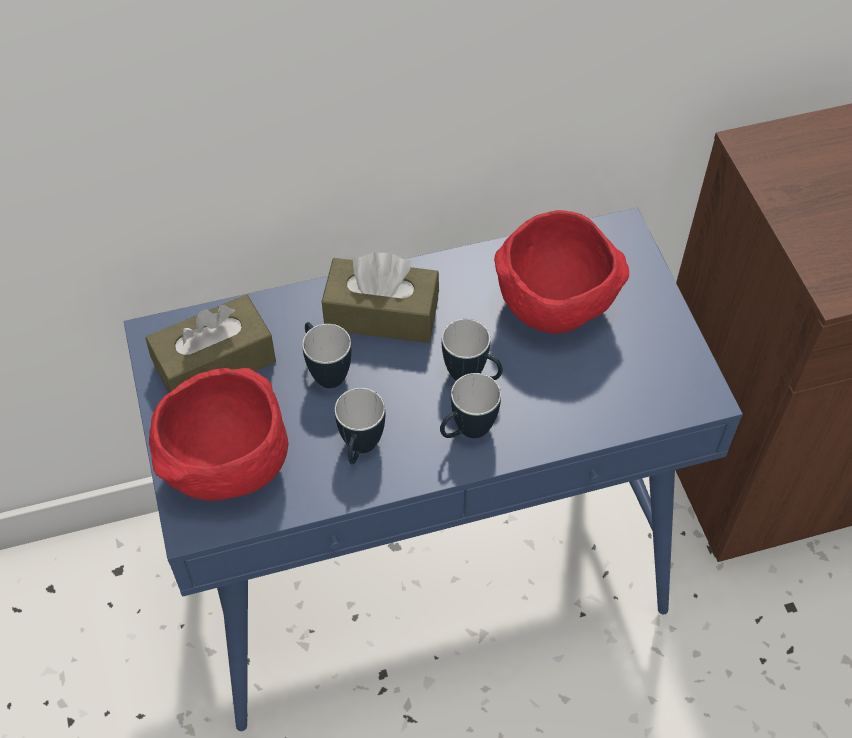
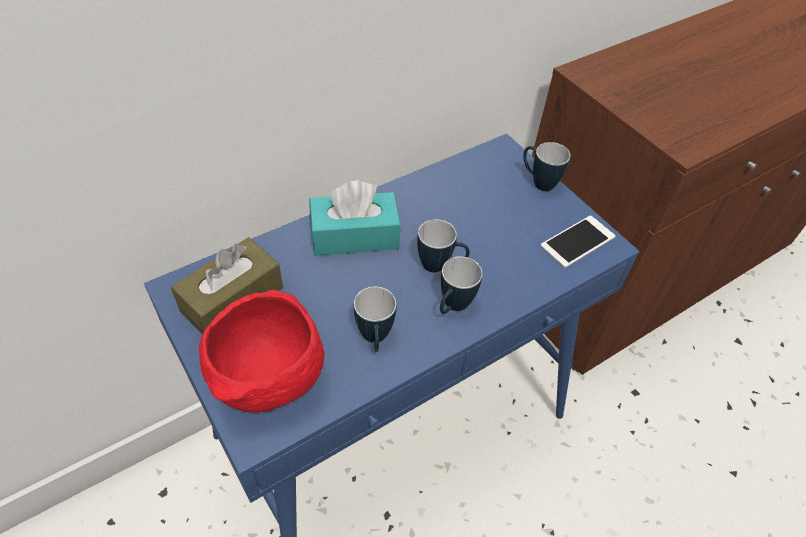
camera: 20 degrees left, 5 degrees down
mug [302,322,352,388] -> mug moved to [523,142,571,191]
brown tissue box [322,252,439,343] -> turquoise tissue box [310,180,401,256]
red bowl [494,210,629,334] -> none
none -> phone [541,216,615,268]

